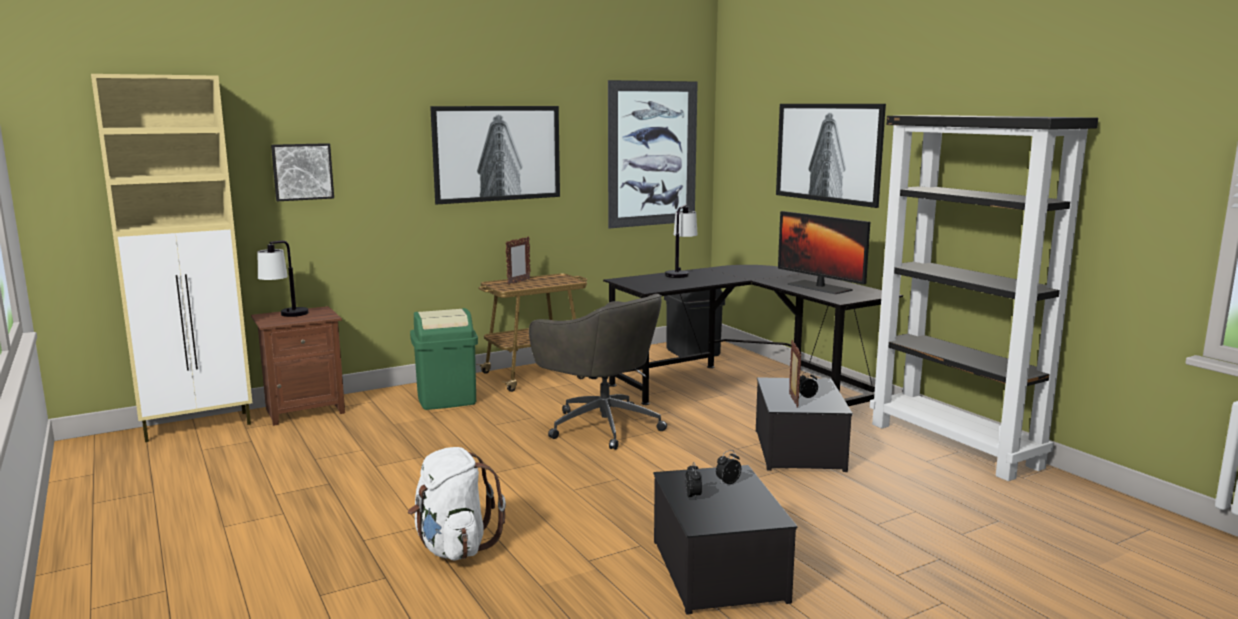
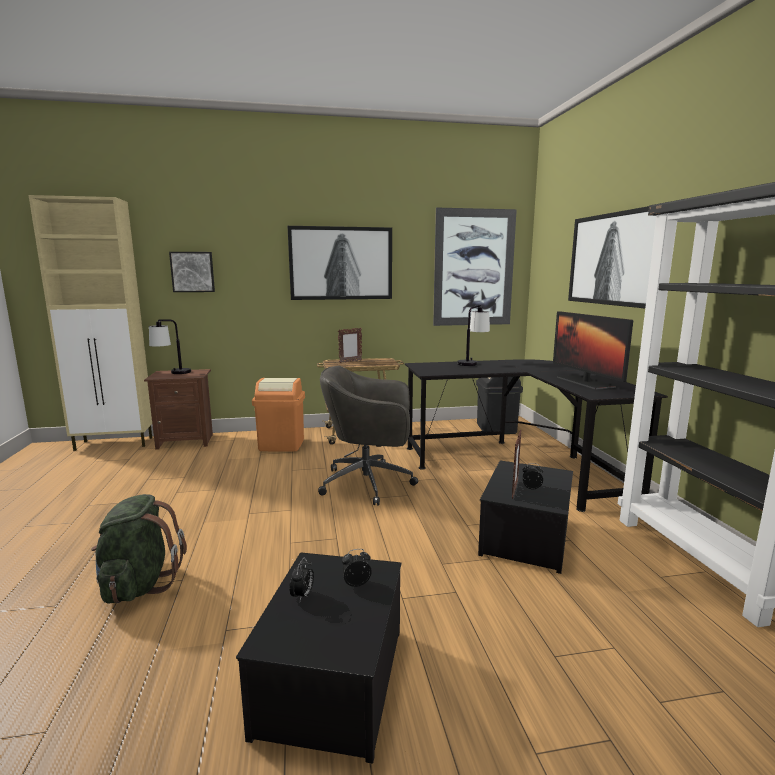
camera: 20 degrees right, 0 degrees up
white backpack [408,447,506,561] -> green backpack [91,494,187,603]
green trash can [410,308,478,410] -> orange trash can [252,378,305,452]
grey office chair [529,294,667,450] -> grey office chair turned 120 degrees clockwise [318,366,418,506]

